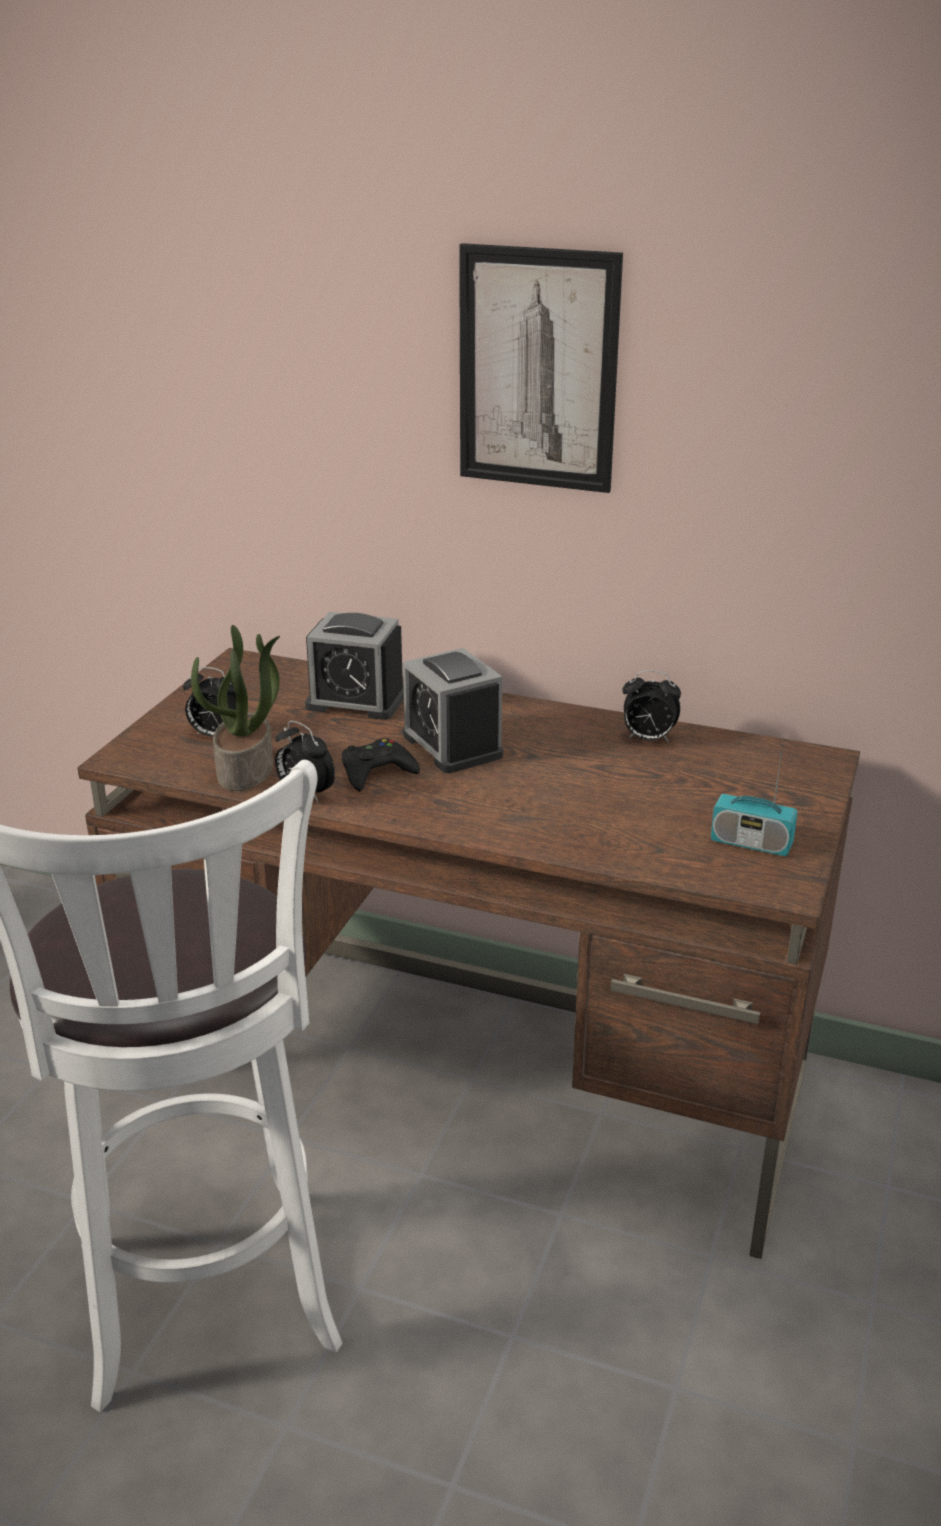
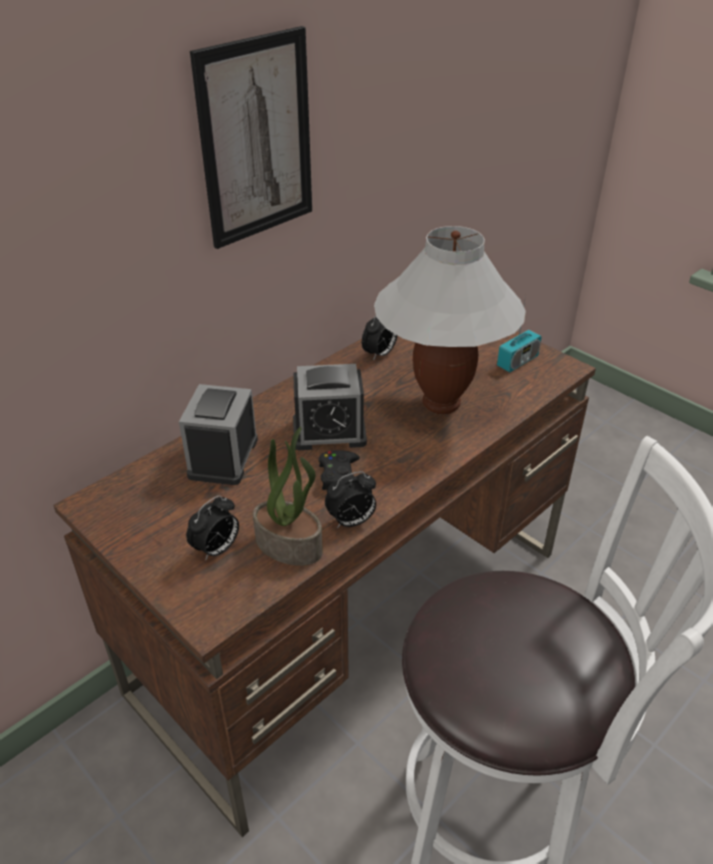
camera: 65 degrees left, 10 degrees up
alarm clock [305,612,404,720] -> alarm clock turned 150 degrees clockwise [179,384,258,485]
none -> white table lamp [374,226,526,414]

